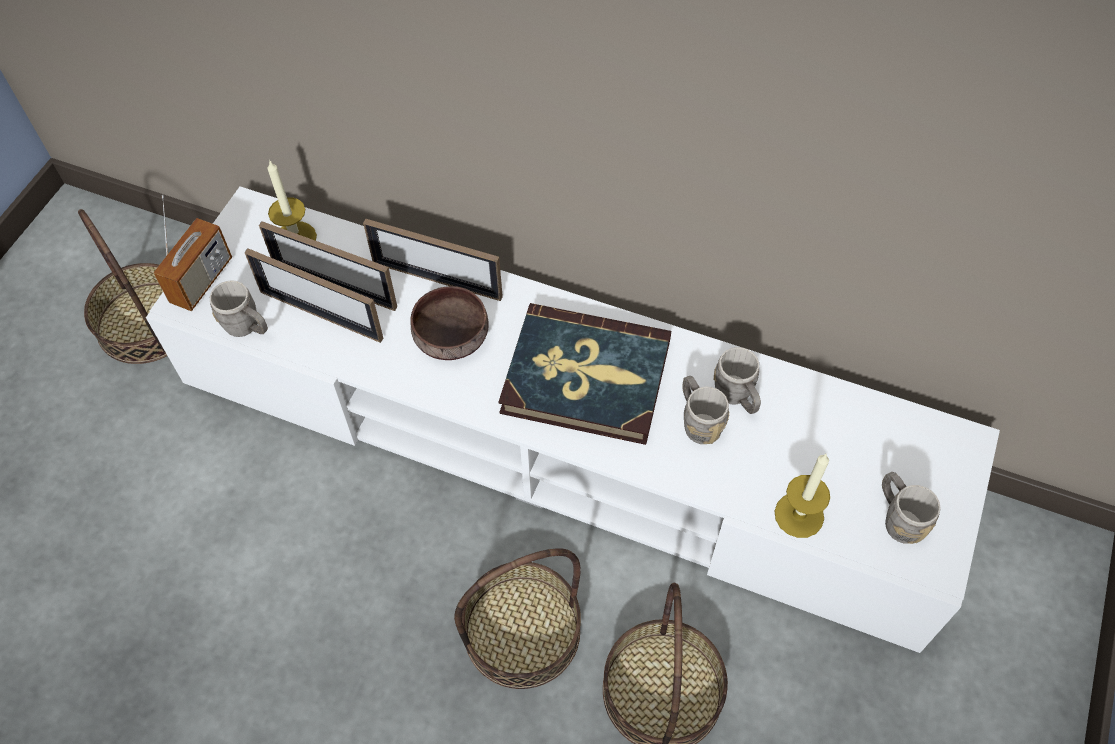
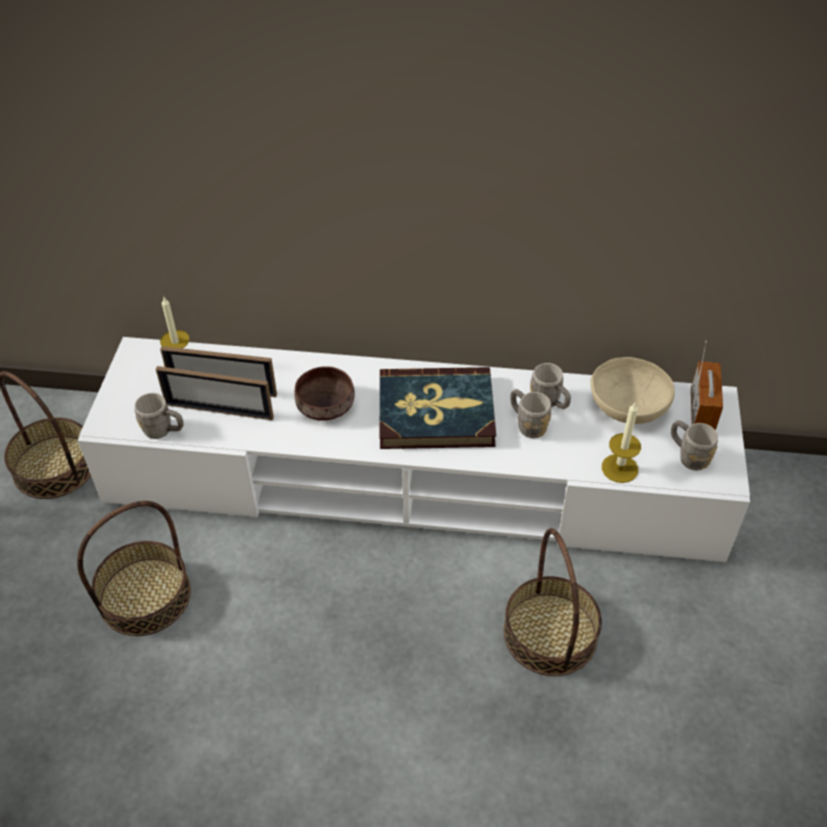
camera: 15 degrees left, 10 degrees down
radio [153,195,232,311] -> radio moved to [691,340,723,430]
picture frame [363,219,503,301] -> none
basket [454,548,581,689] -> basket moved to [77,501,191,636]
none -> beige bowl [591,357,675,424]

